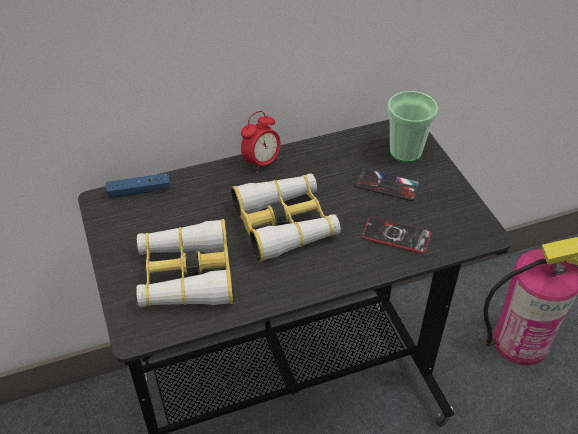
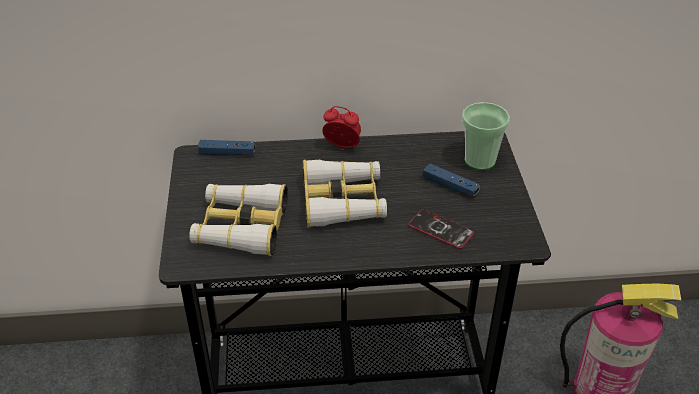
camera: 15 degrees right, 5 degrees down
alarm clock [241,111,281,173] -> alarm clock turned 135 degrees counterclockwise [322,106,361,150]
phone [355,168,420,201] -> blue game controller [423,164,480,197]

